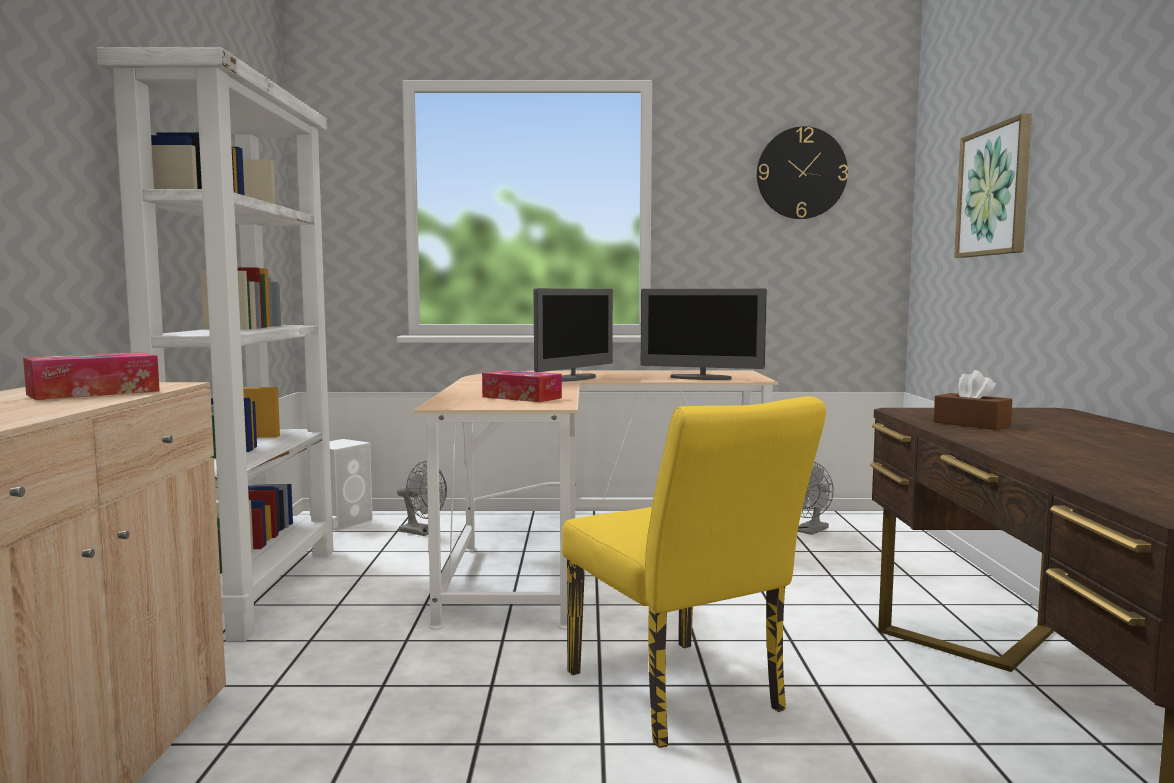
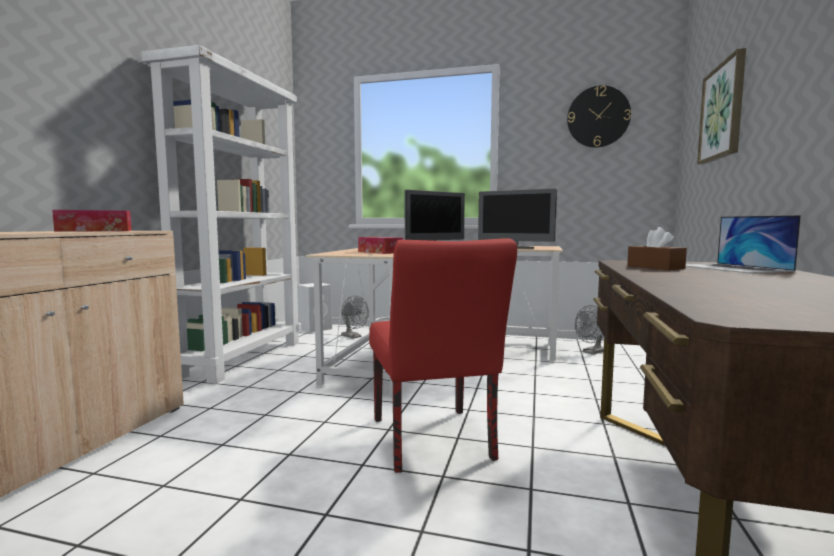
camera: 15 degrees right, 0 degrees up
yellow chair [562,396,826,748] -> red chair [369,238,517,473]
none -> laptop [686,215,801,273]

